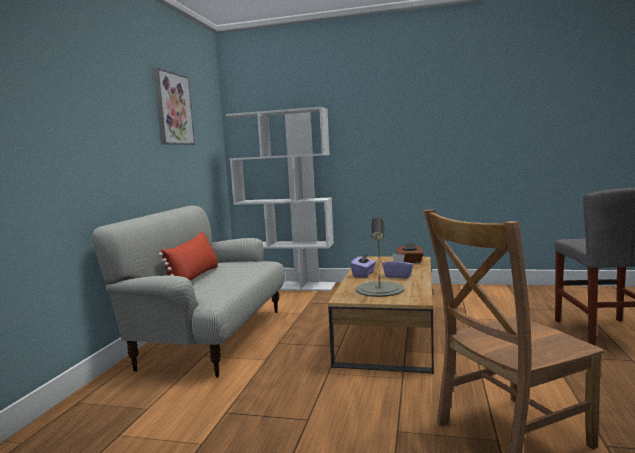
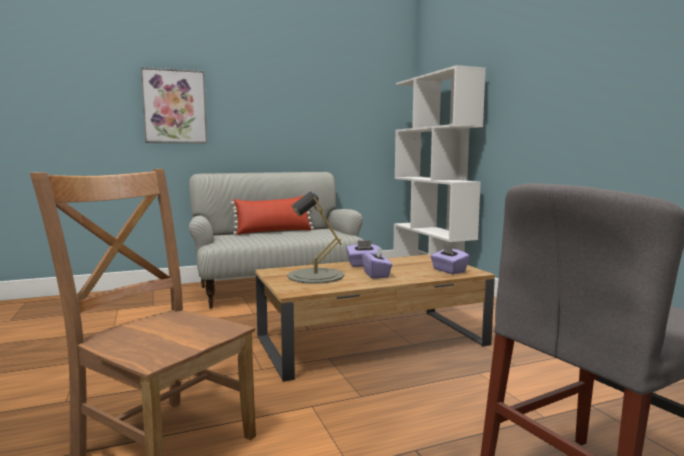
camera: 55 degrees right, 0 degrees up
picture [153,67,195,145] -> picture moved to [141,67,207,144]
brown tissue box [396,243,423,263] -> purple tissue box [430,244,469,274]

